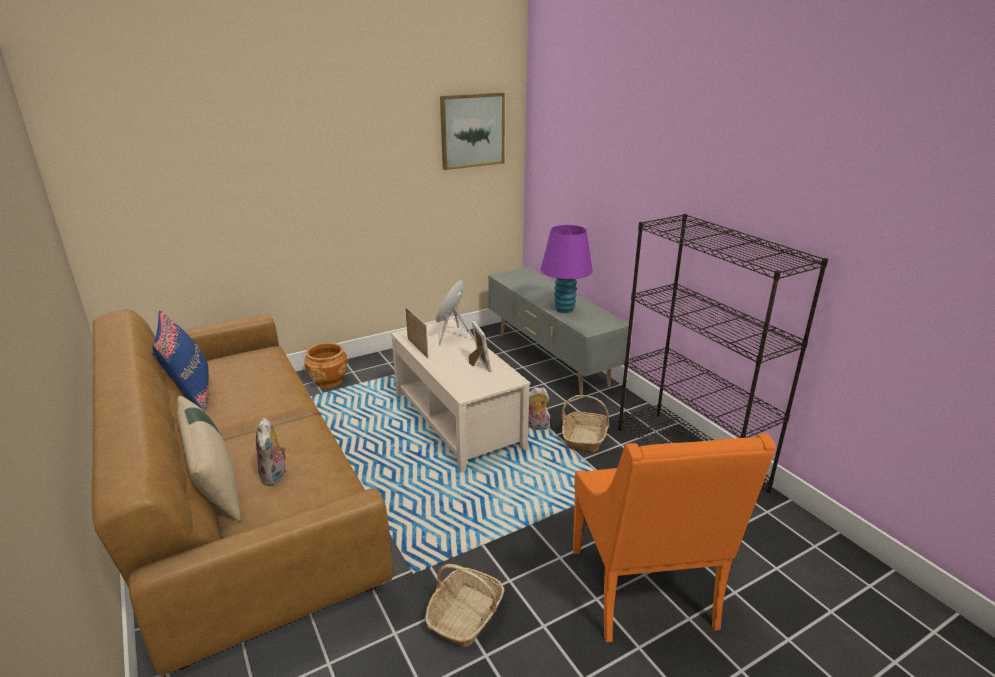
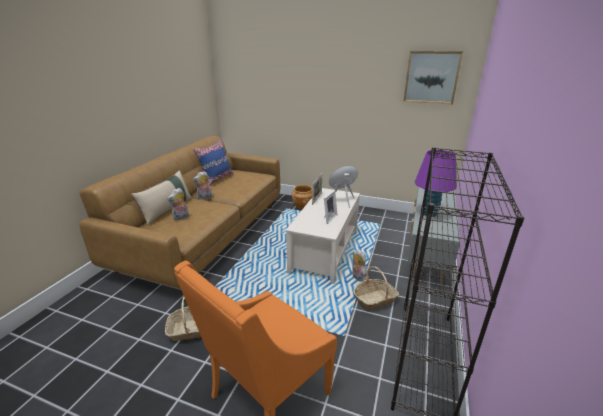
camera: 50 degrees right, 0 degrees up
none -> plush toy [192,171,212,200]

